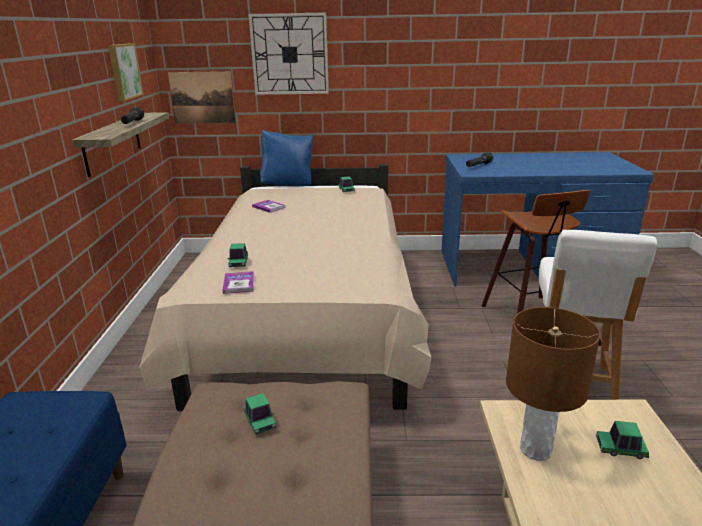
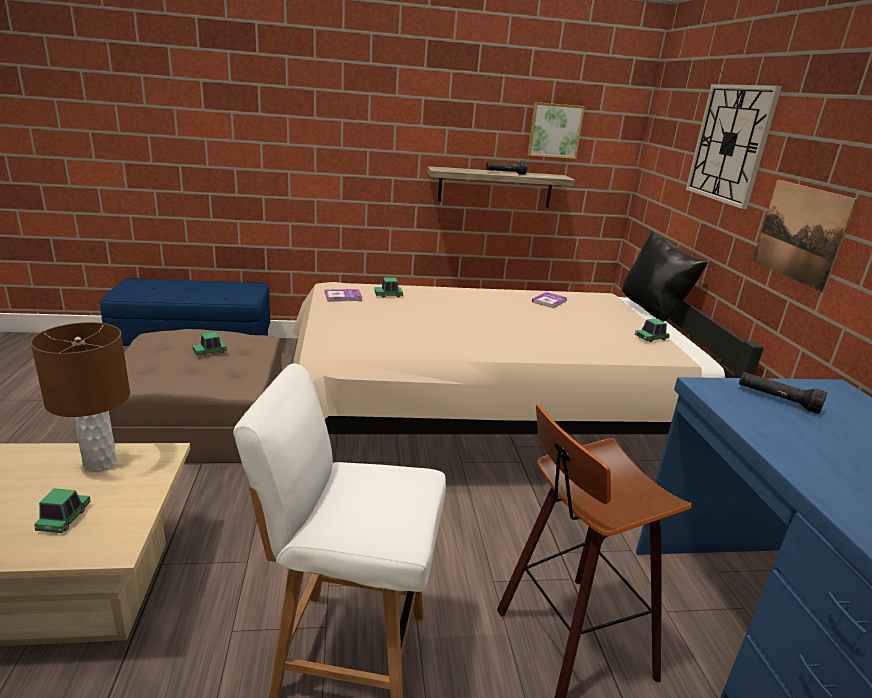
camera: 80 degrees right, 0 degrees up
picture [168,71,236,124] -> picture moved to [753,180,857,293]
blue pillow [260,130,313,186] -> black pillow [621,230,708,322]

